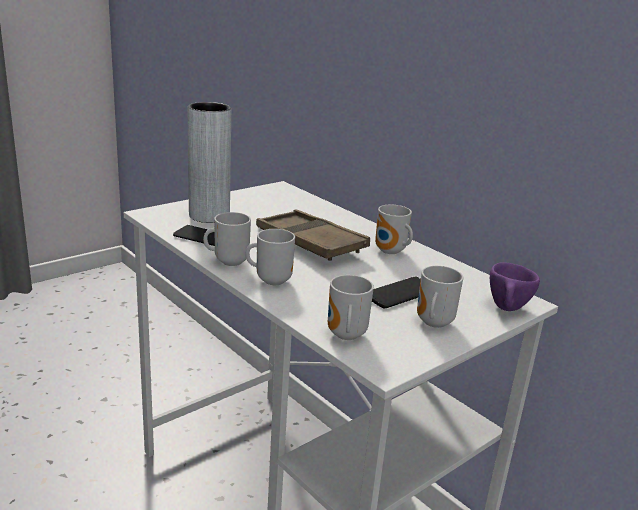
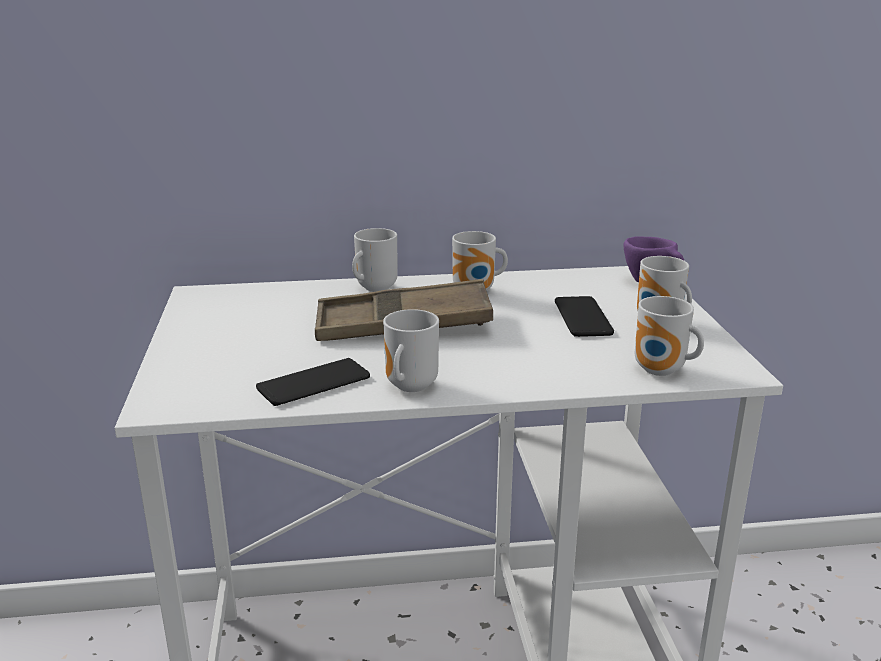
camera: 55 degrees left, 0 degrees up
grey vase [188,102,231,223] -> none
mug [245,229,295,285] -> mug moved to [352,228,397,292]

